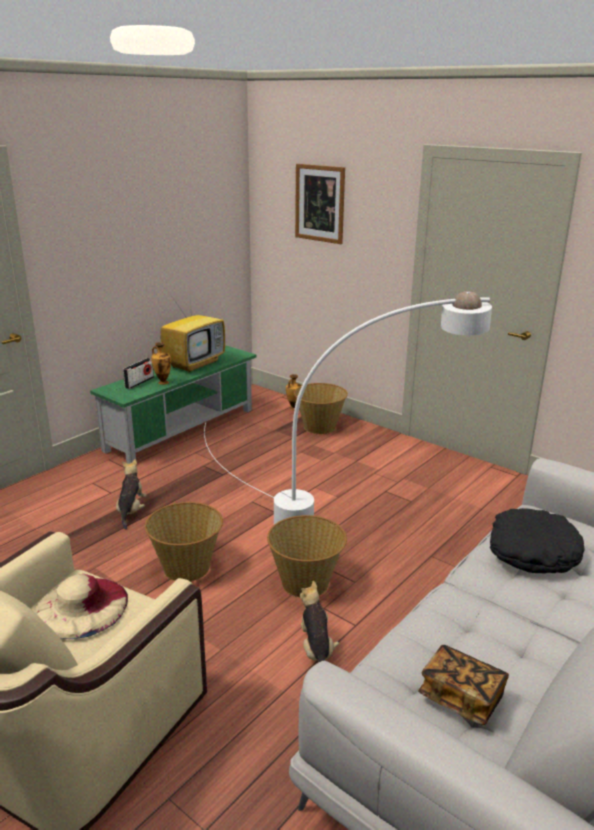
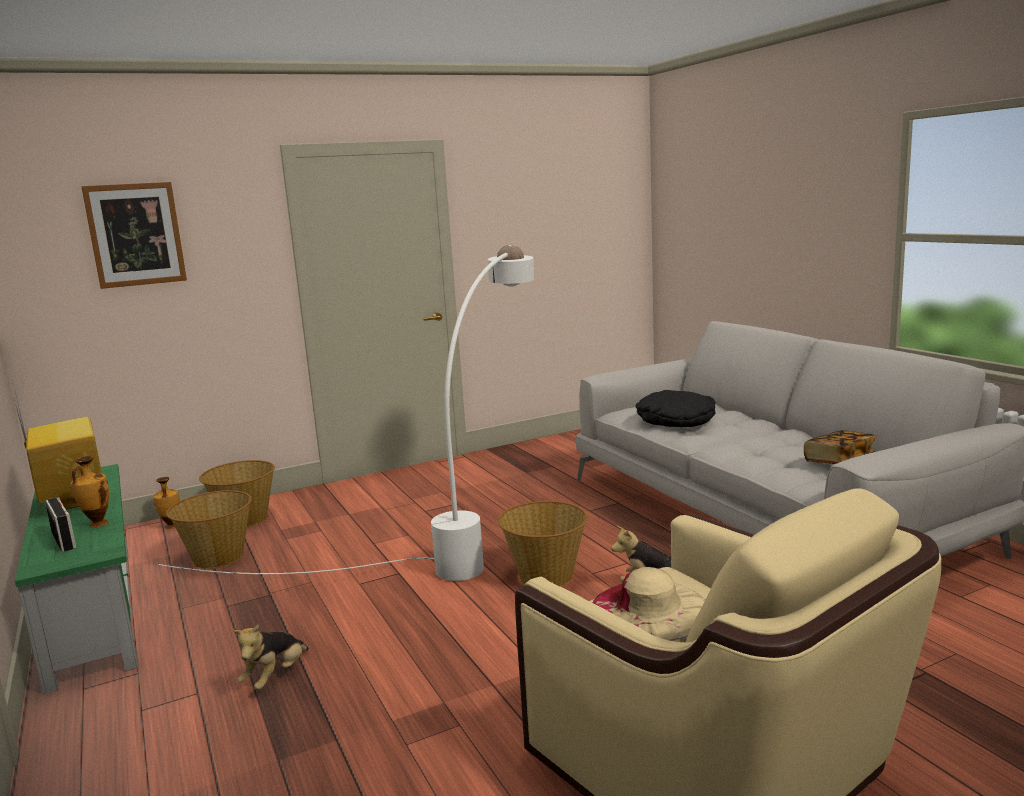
camera: 65 degrees left, 10 degrees down
plush toy [116,459,146,530] -> plush toy turned 90 degrees counterclockwise [233,625,309,690]
basket [145,502,223,582] -> basket moved to [166,490,252,569]

